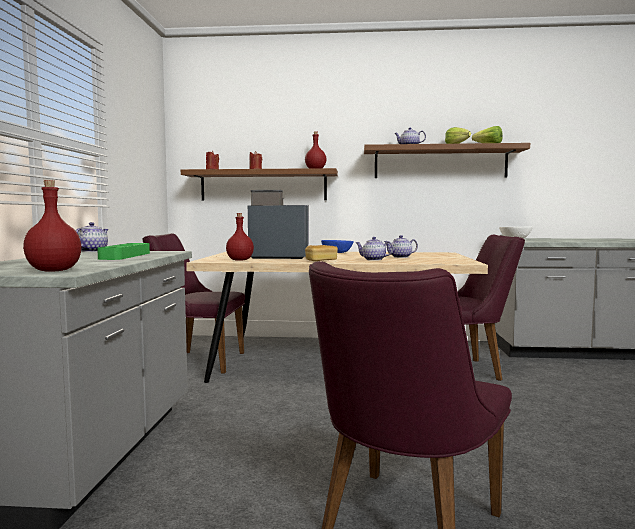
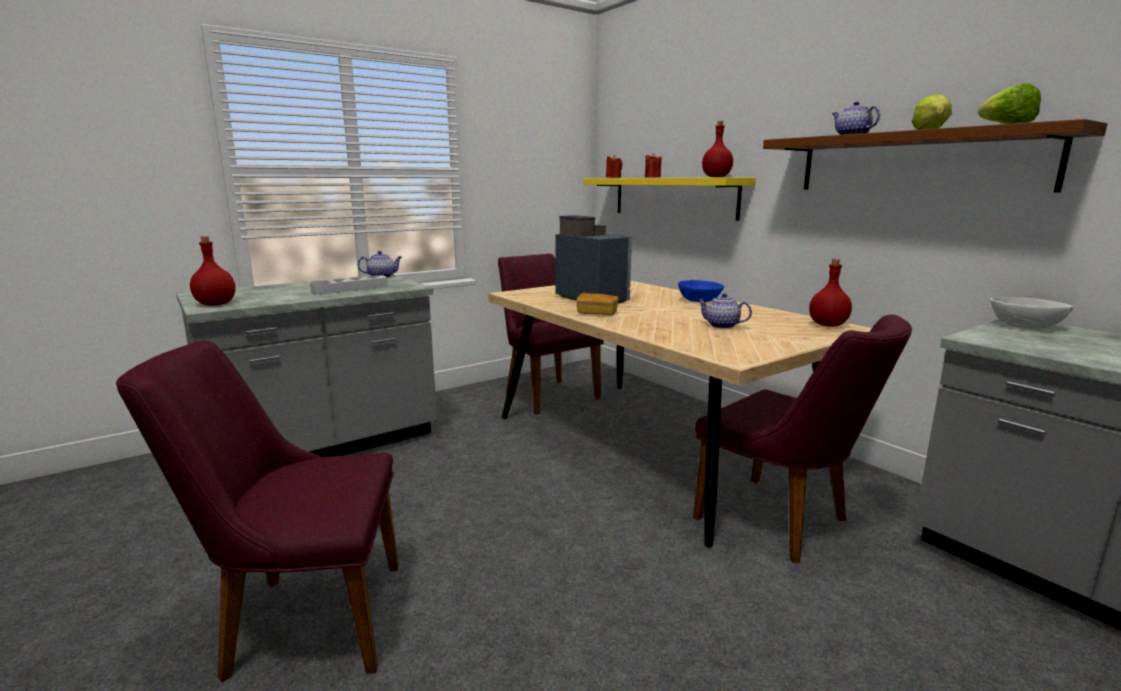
camera: 50 degrees right, 10 degrees up
green tray [97,243,150,260] -> grey tray [310,275,388,295]
brown shelf [181,168,338,201] -> yellow shelf [583,177,756,221]
red bottle [226,213,254,261] -> red bottle moved to [809,259,852,327]
teapot [356,237,394,261] -> none

